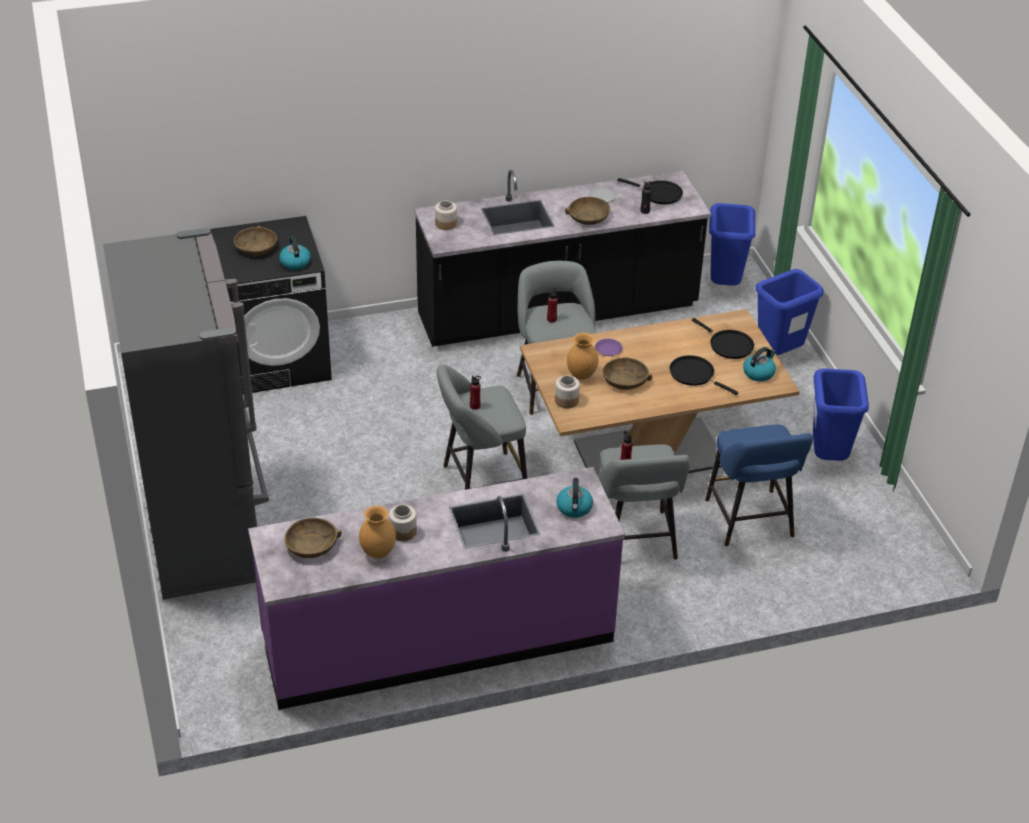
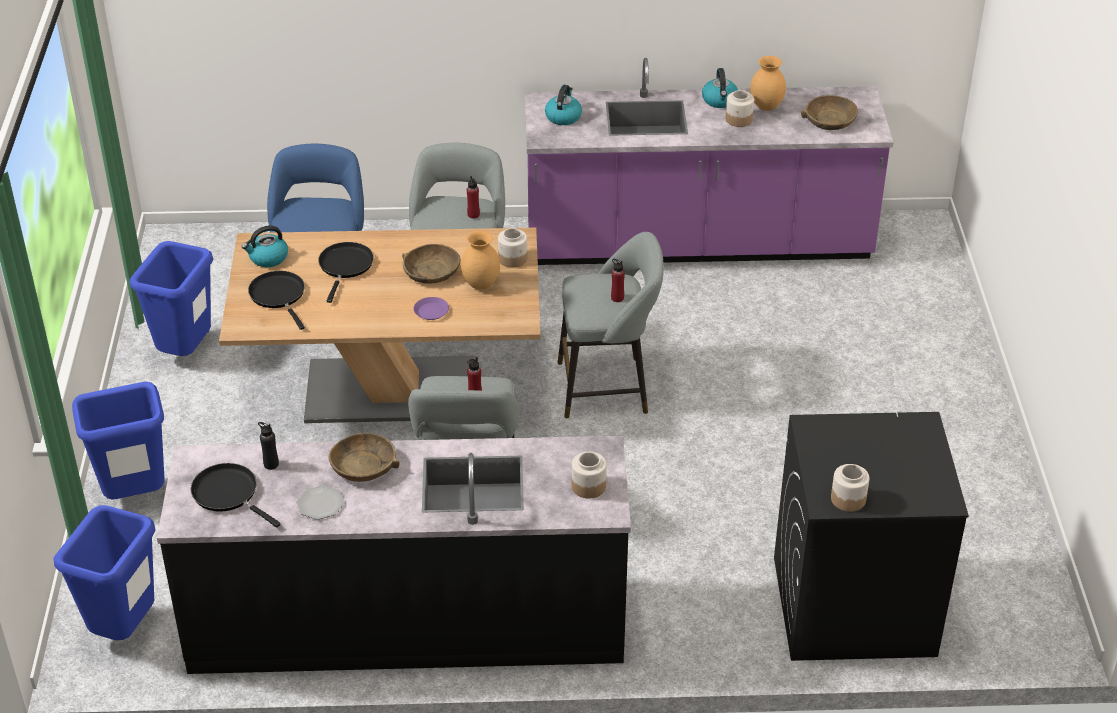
camera: 165 degrees left, 0 degrees up
grey fridge [103,228,269,600] -> none
brown bowl [234,226,277,256] -> none
kettle [279,236,311,270] -> kettle moved to [702,68,738,108]
black frying pan [670,355,739,395] -> black frying pan turned 135 degrees counterclockwise [318,242,374,303]
none -> jar [831,464,869,512]

